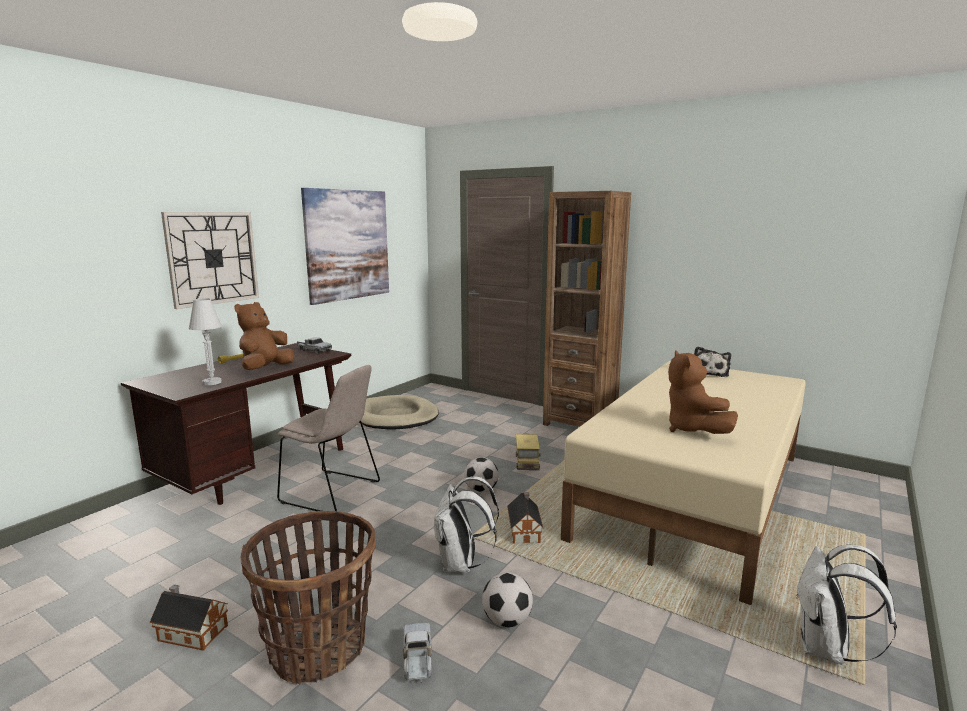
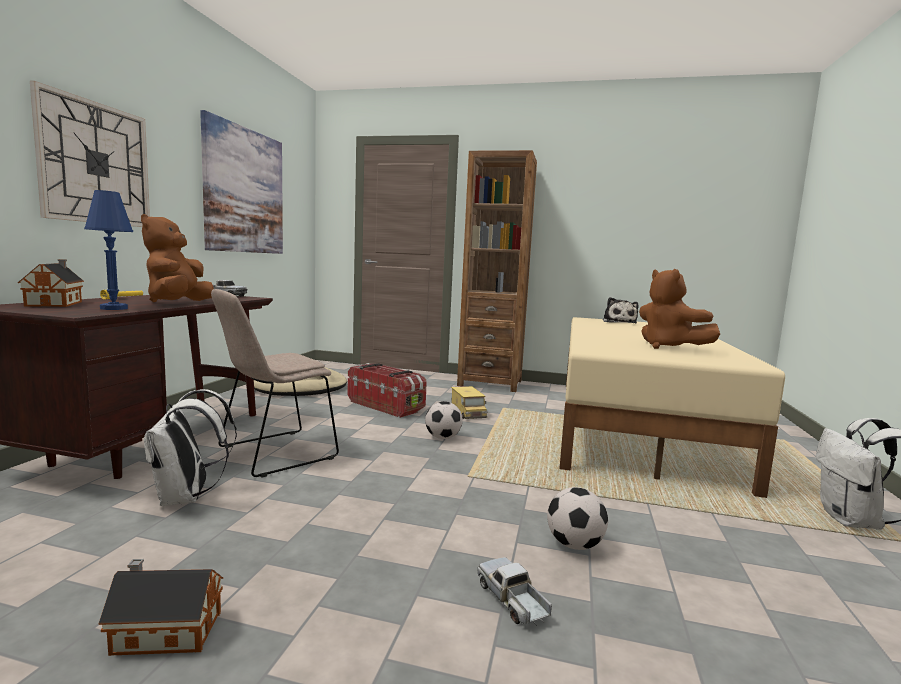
camera: 20 degrees left, 5 degrees down
white table lamp [189,298,222,385] -> blue table lamp [84,190,133,310]
basket [240,511,376,685] -> none
beige chair [277,365,380,511] -> beige chair turned 135 degrees clockwise [211,289,339,478]
white backpack [434,476,499,573] -> white backpack moved to [144,389,237,506]
toy house [507,492,543,544] -> toy house moved to [18,259,84,307]
none -> storage box [348,363,427,418]

